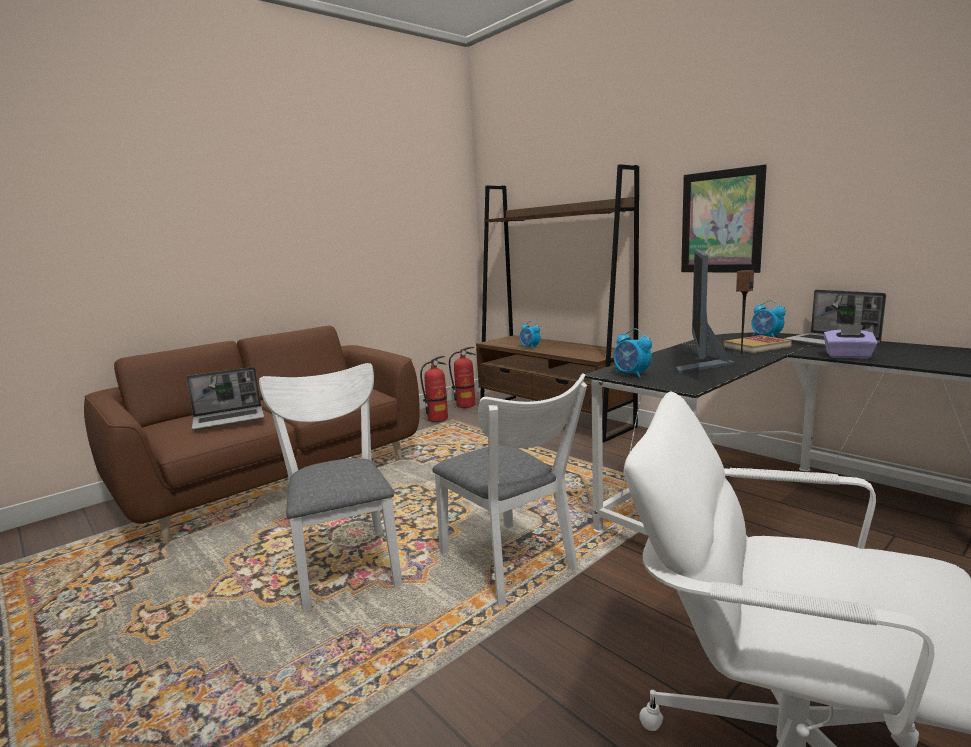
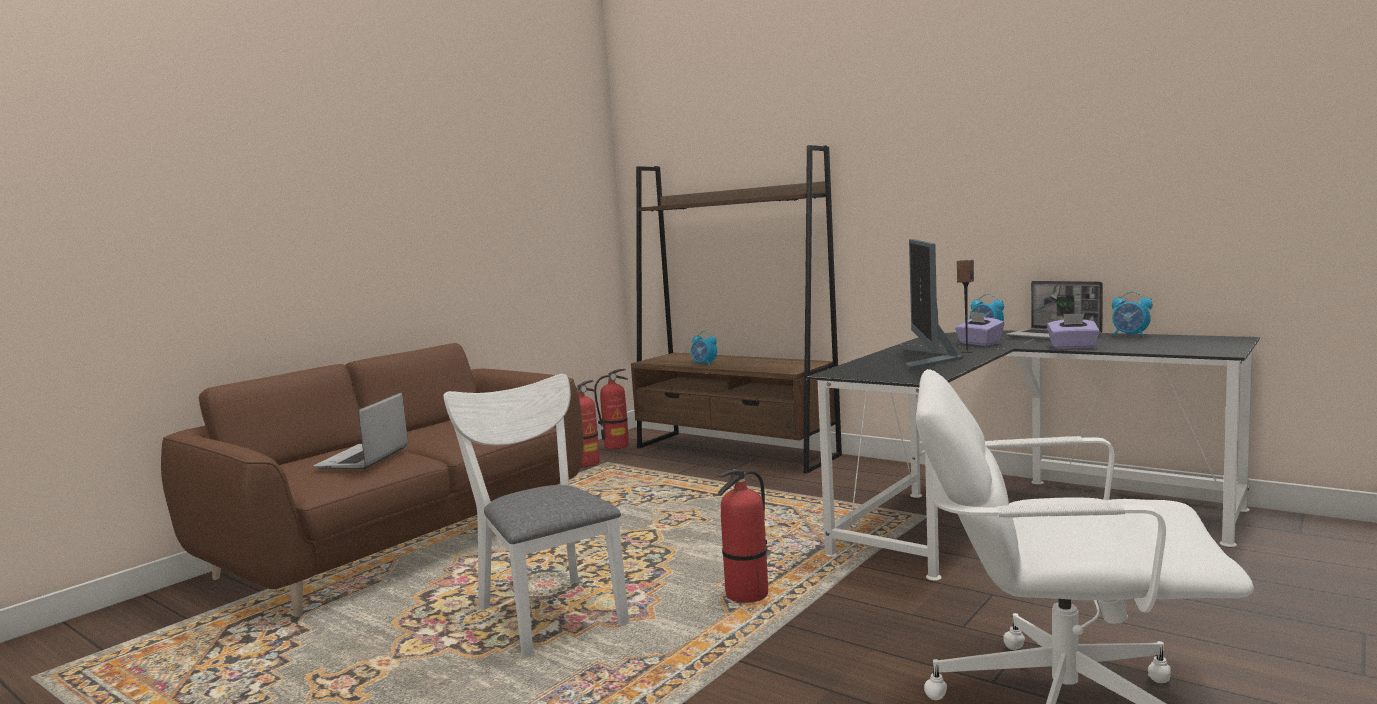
camera: 10 degrees left, 5 degrees down
laptop [186,367,264,430] -> laptop turned 135 degrees clockwise [313,393,408,469]
white chair [432,373,587,605] -> fire extinguisher [718,469,768,603]
alarm clock [614,329,652,378] -> alarm clock moved to [1112,291,1153,337]
picture [681,164,767,273] -> none
book [723,335,792,353] -> purple tissue box [955,311,1004,346]

